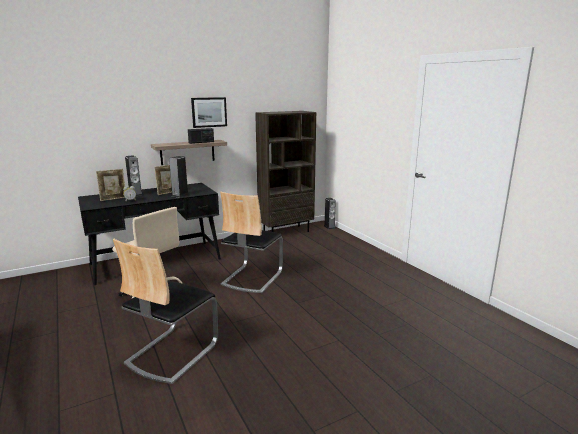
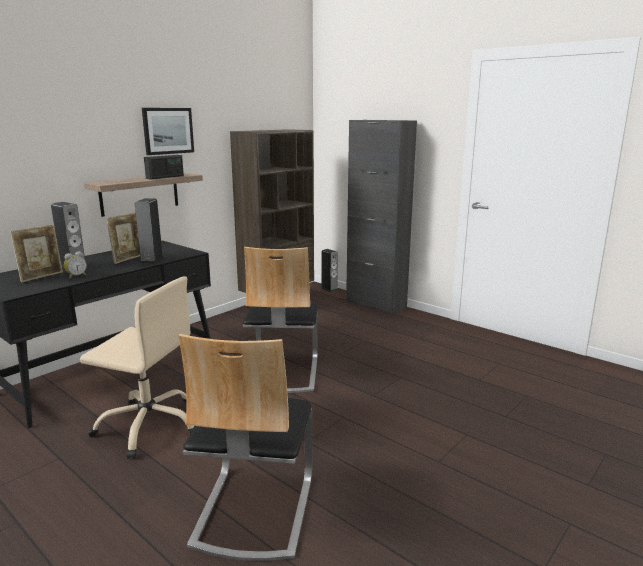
camera: 20 degrees left, 0 degrees up
none -> black cabinet [346,120,417,315]

